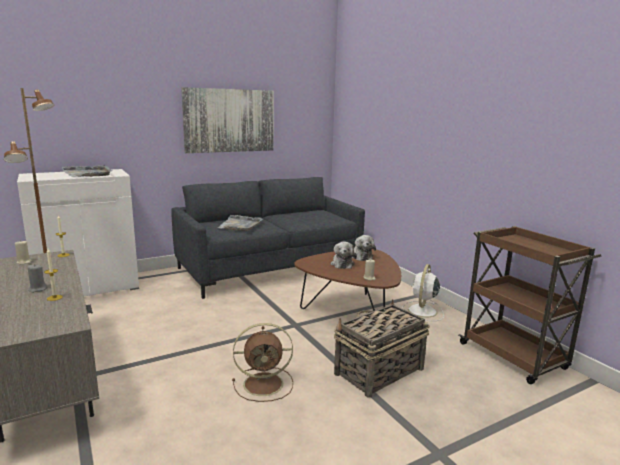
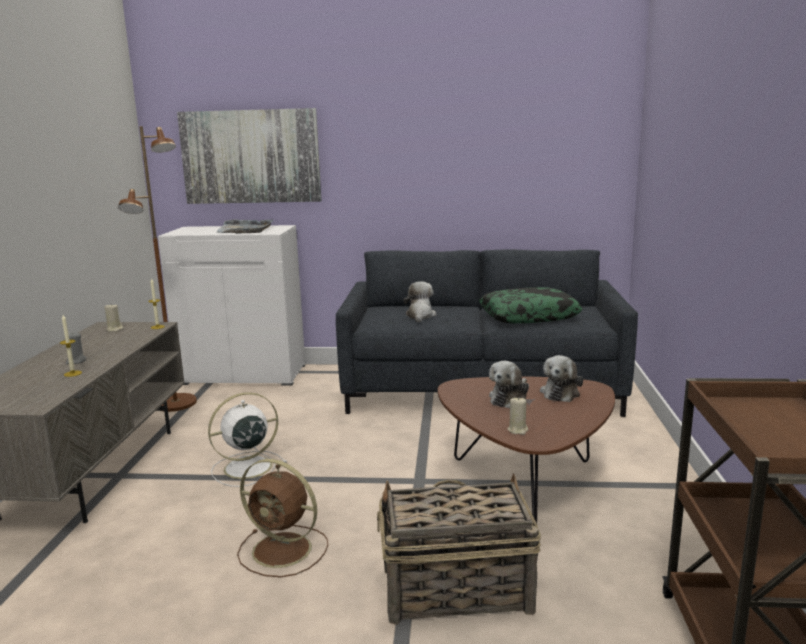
camera: 35 degrees right, 0 degrees up
picture [181,87,274,153] -> picture moved to [177,108,321,204]
grey tray [218,215,263,231] -> plush toy [404,282,436,322]
white fan [402,264,444,321] -> white fan moved to [208,392,287,487]
none -> pillow [479,287,582,323]

